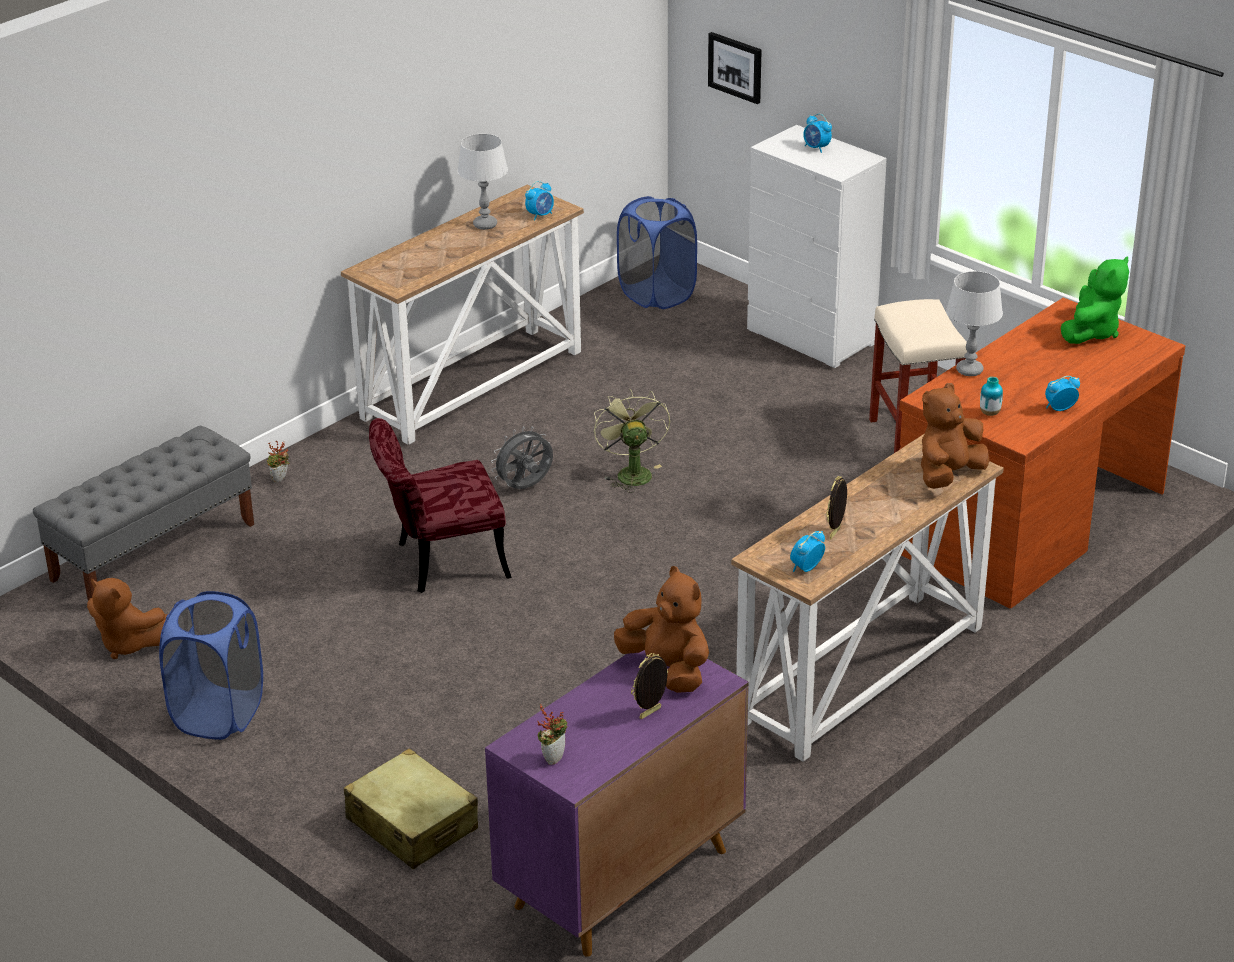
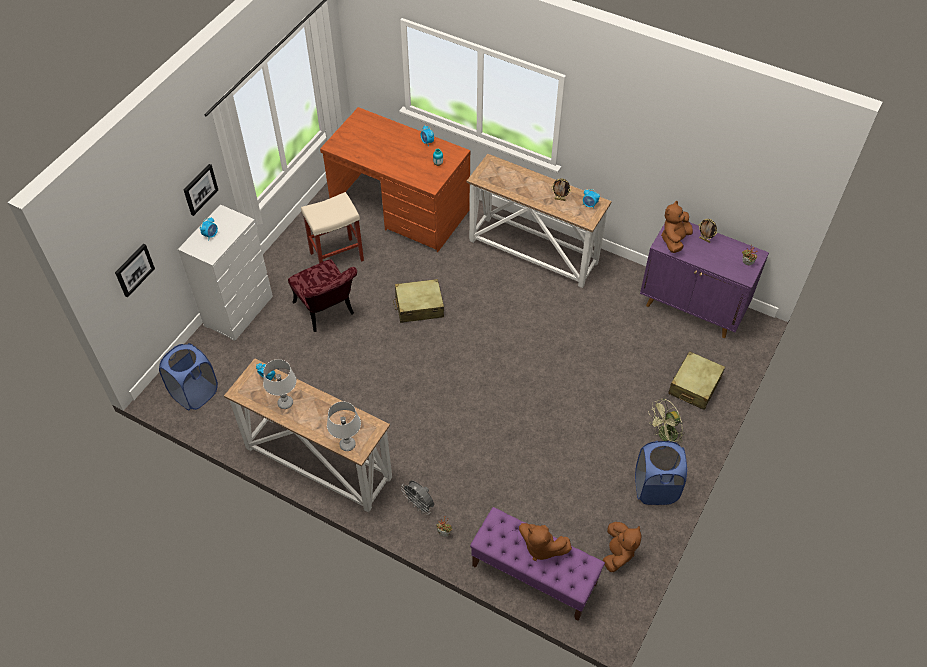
camera: 105 degrees left, 20 degrees up
grey bench [33,426,254,601] -> purple bench [470,507,605,621]
red chair [369,418,512,593] -> red chair moved to [288,259,357,332]
grey fan [491,427,553,489] -> grey fan moved to [401,480,434,515]
green fan [594,388,670,493] -> green fan moved to [648,398,685,443]
brown plush toy [921,383,989,489] -> brown plush toy moved to [519,523,572,561]
grey table lamp [946,271,1003,376] -> grey table lamp moved to [327,401,361,451]
green plush toy [1061,256,1129,344] -> none
none -> picture [184,164,218,216]
none -> beige suitcase [393,279,444,323]

